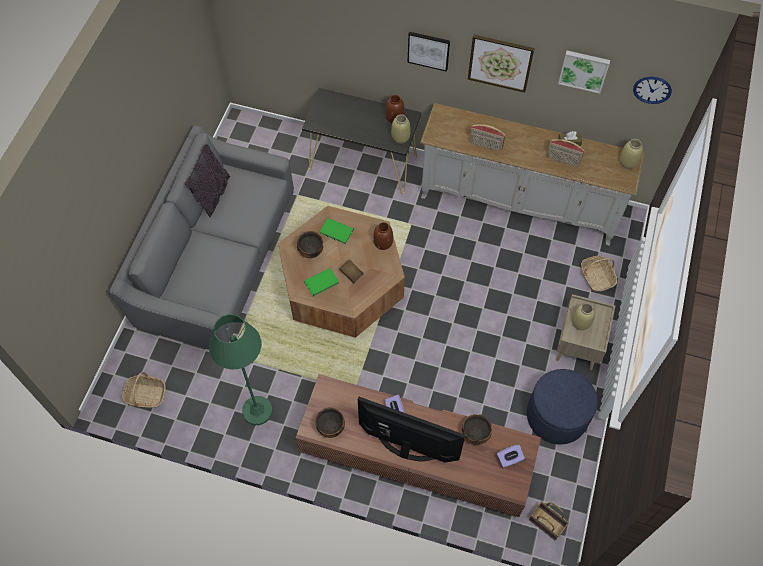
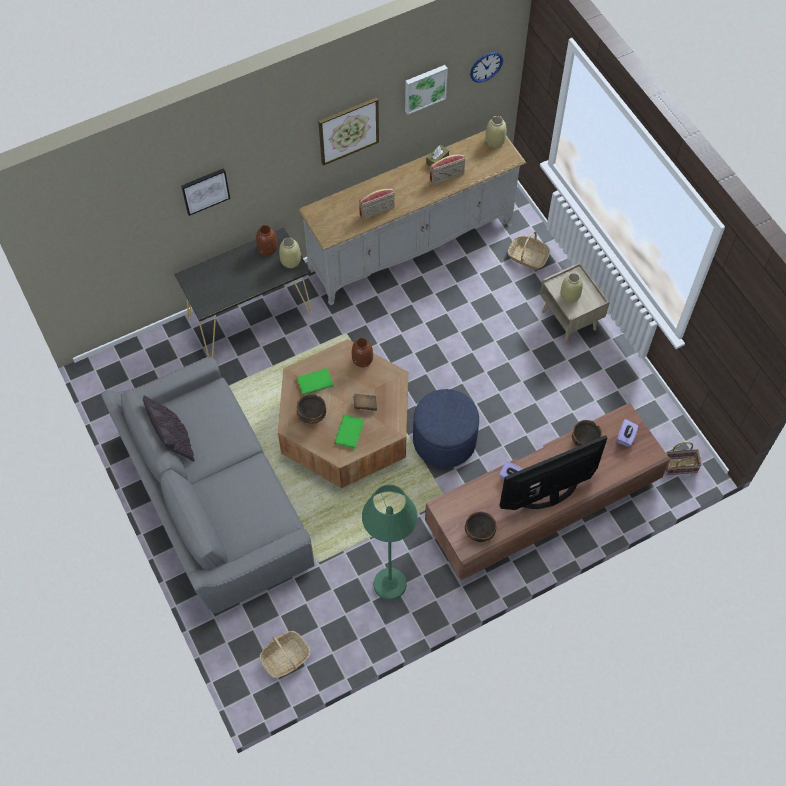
camera: 45 degrees left, 0 degrees up
picture [407,32,450,72] -> picture moved to [181,168,230,216]
blue ottoman [527,369,598,444] -> blue ottoman moved to [413,389,479,468]

